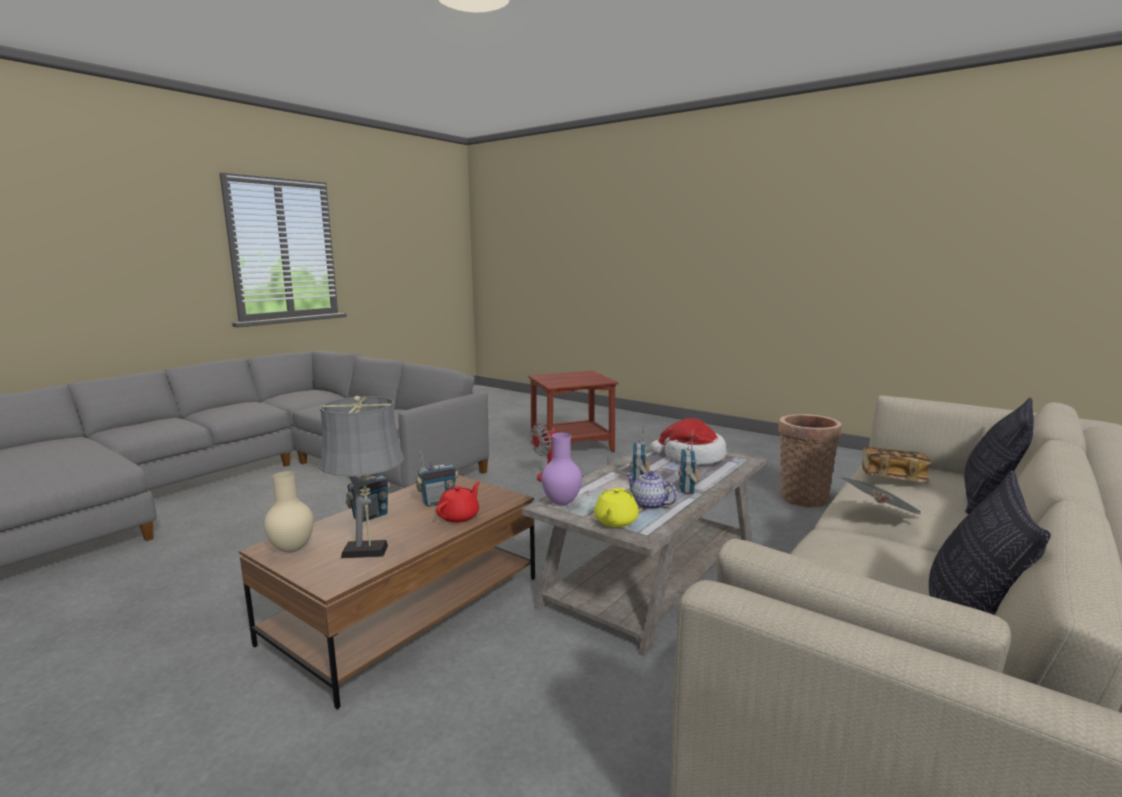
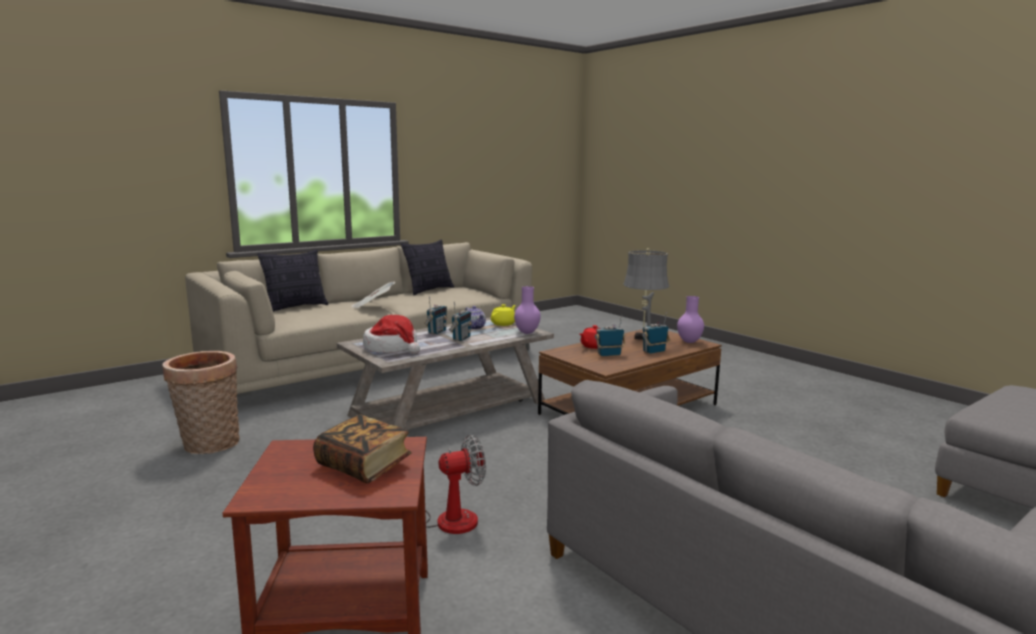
camera: 165 degrees left, 0 degrees up
beige vase [264,471,314,553] -> purple vase [677,296,704,343]
book [862,447,932,483] -> book moved to [313,415,411,483]

